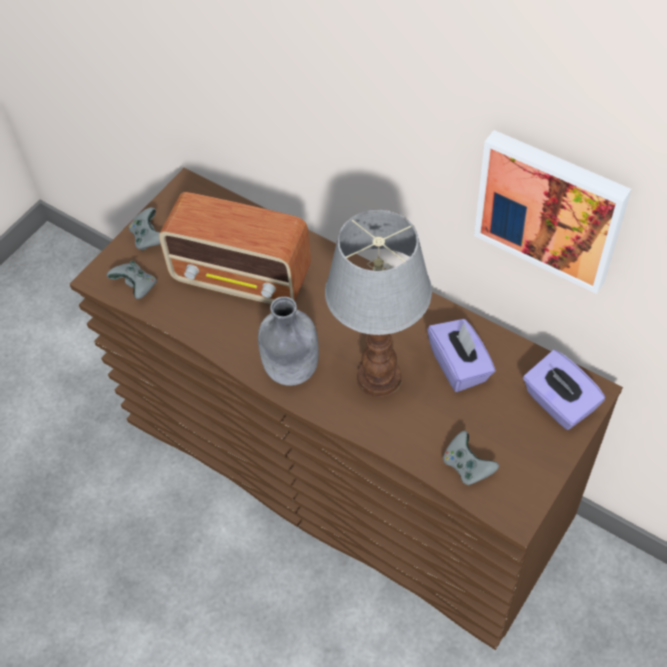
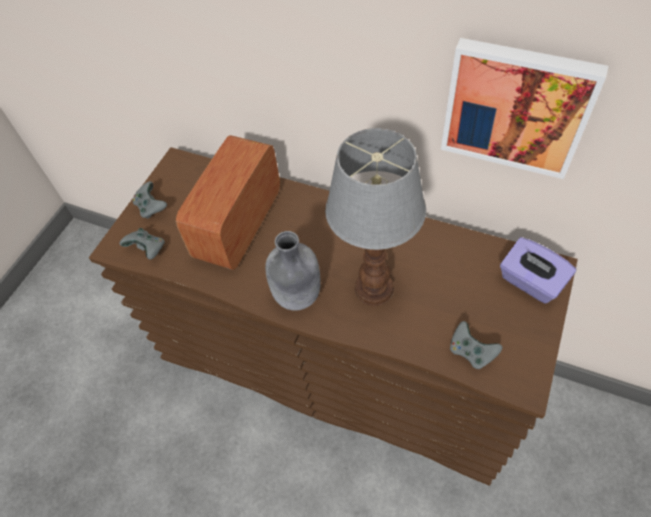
camera: 10 degrees left, 0 degrees up
radio [159,192,311,304] -> radio turned 105 degrees clockwise [176,135,280,270]
purple tissue box [427,319,495,392] -> none

